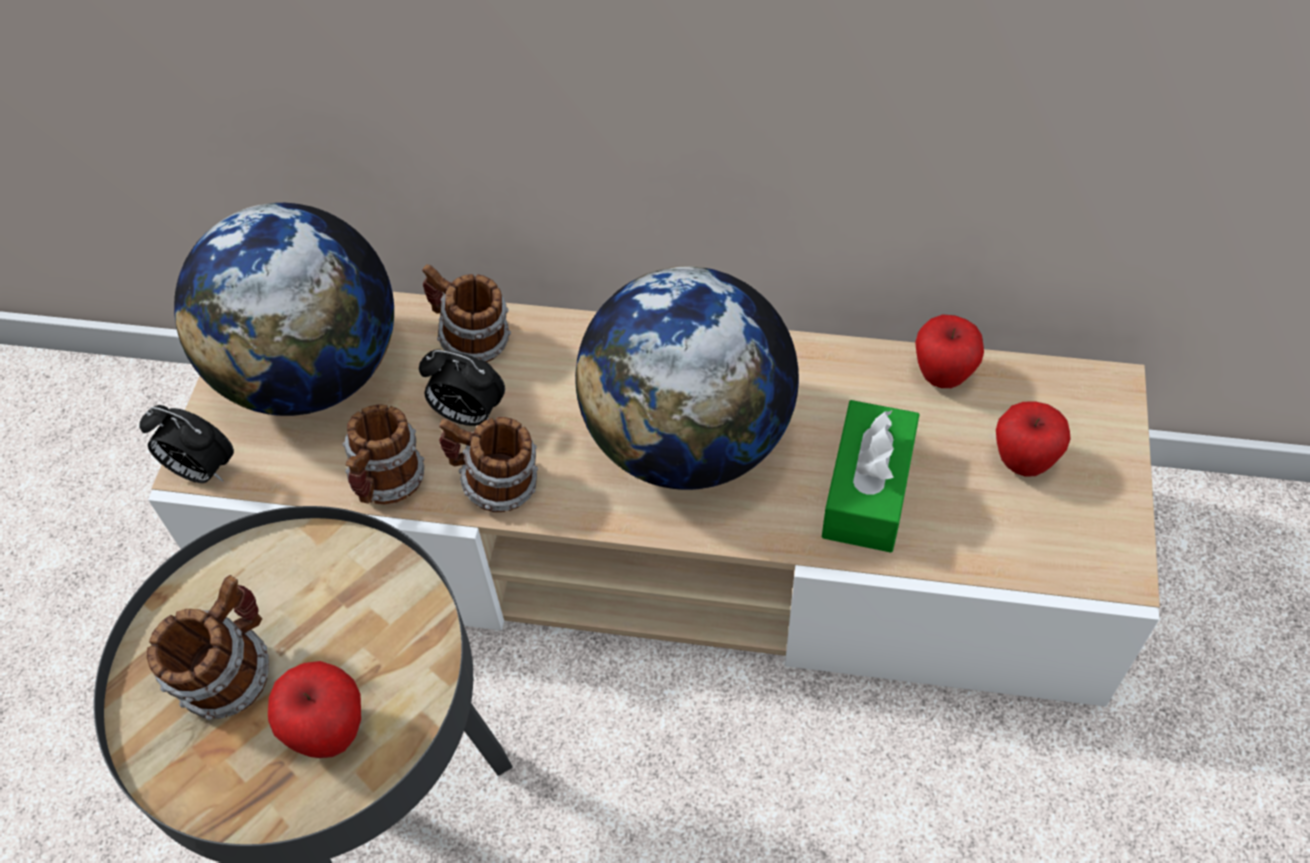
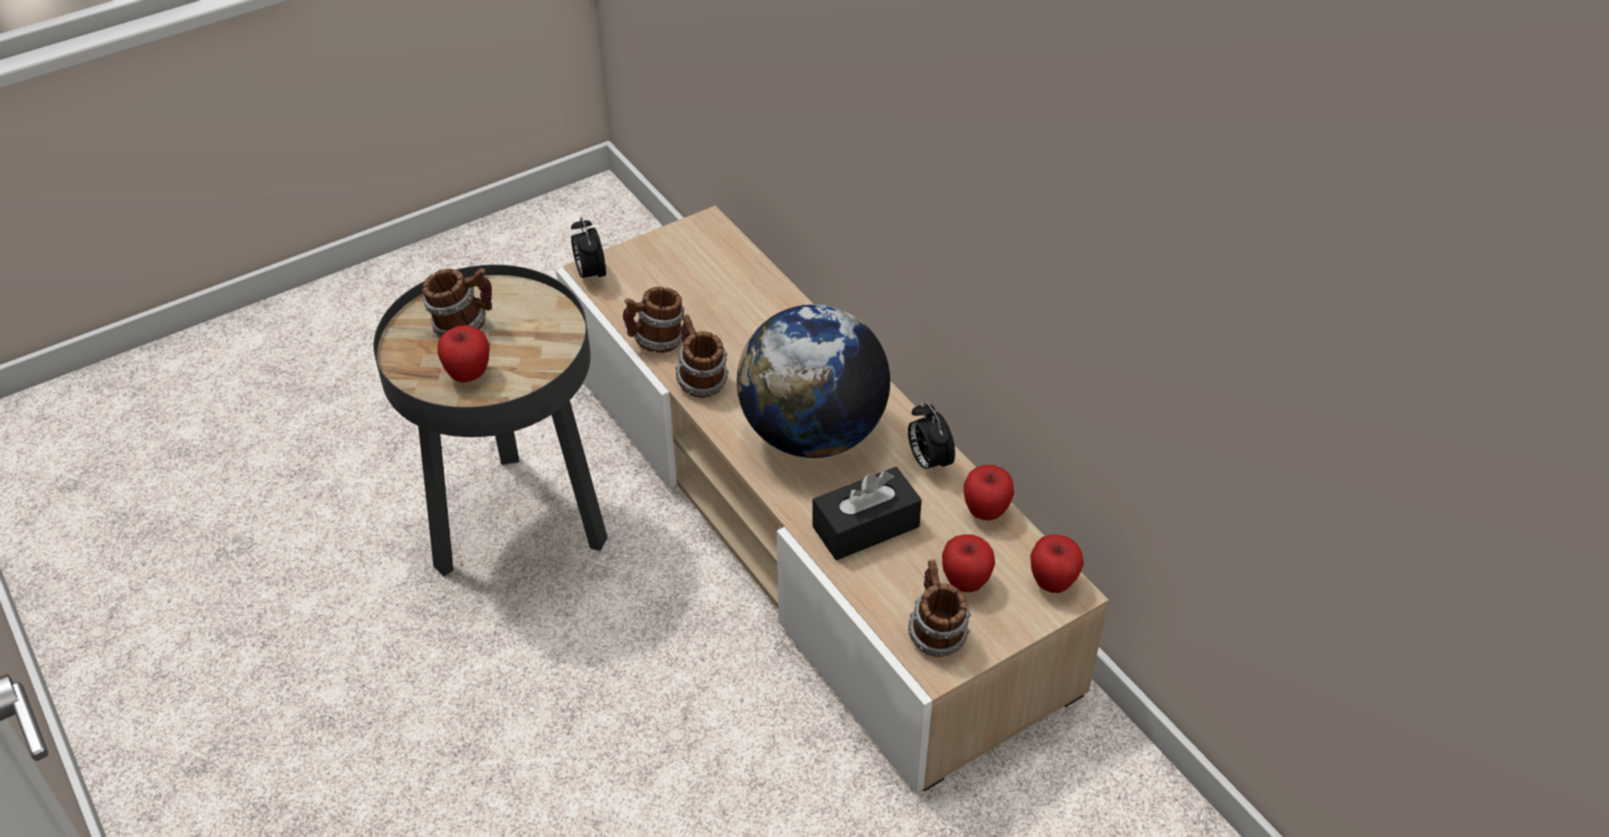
camera: 45 degrees right, 10 degrees down
globe [174,203,394,416] -> none
alarm clock [419,349,505,426] -> alarm clock moved to [908,402,955,476]
mug [422,265,511,362] -> mug moved to [908,560,971,657]
green tissue box [822,400,920,553] -> black tissue box [812,467,922,560]
none -> apple [1030,535,1084,593]

